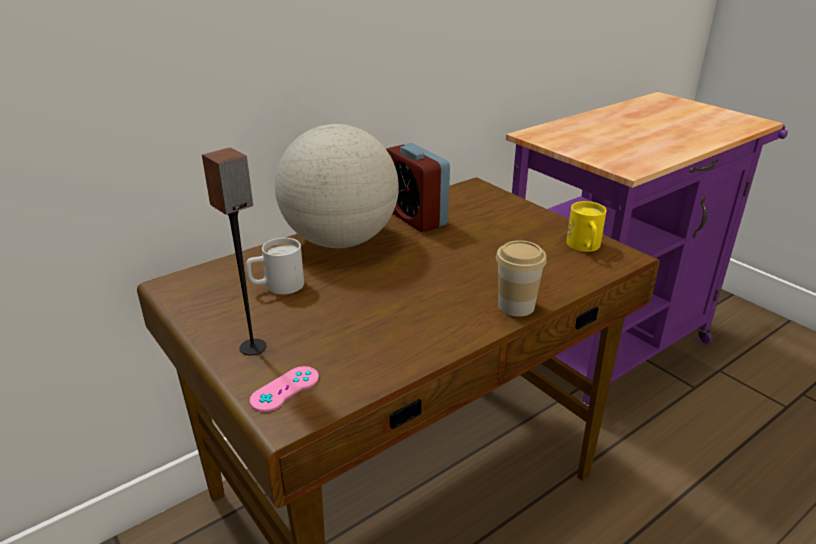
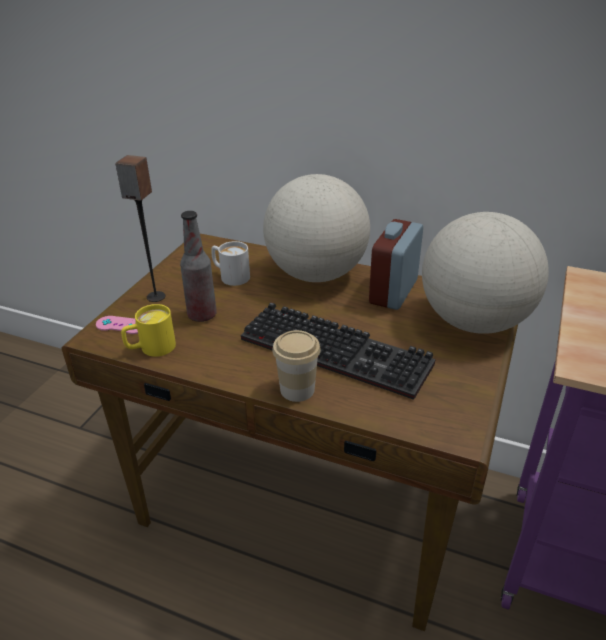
camera: 60 degrees right, 5 degrees up
yellow mug [566,201,607,252] -> yellow mug moved to [121,304,176,357]
none -> bottle [180,211,217,322]
none -> keyboard [241,302,435,400]
none -> globe [422,212,549,334]

